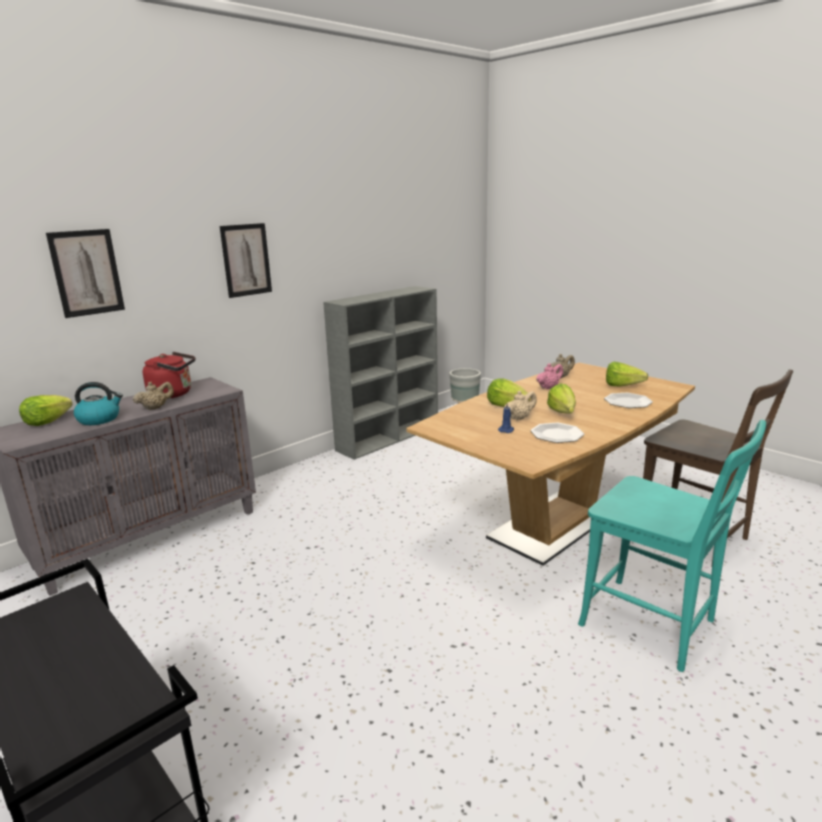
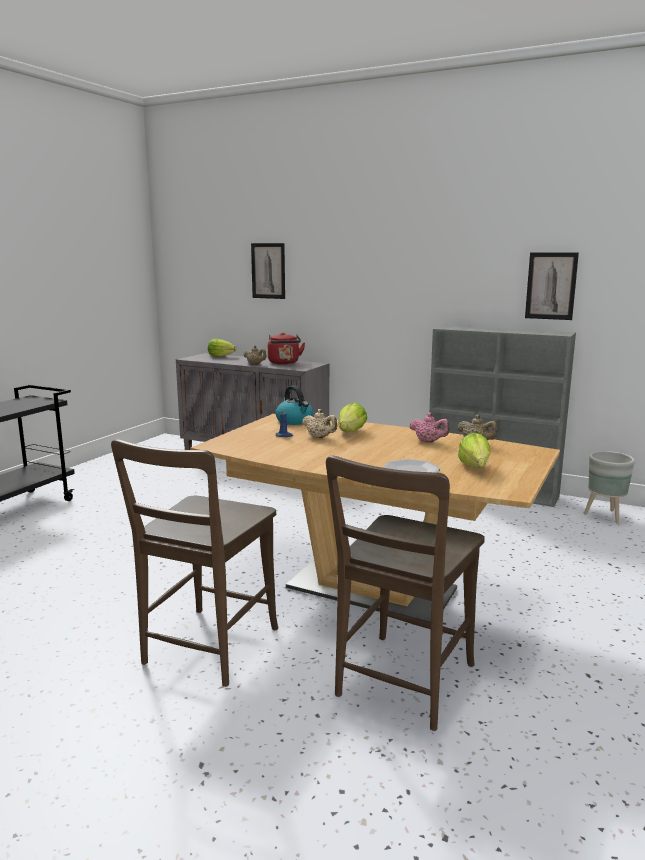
camera: 70 degrees right, 5 degrees down
kettle [73,382,123,425] -> kettle moved to [275,386,313,425]
picture [220,223,272,298] -> picture moved to [525,252,579,320]
plate [531,423,584,443] -> none
lettuce [547,383,576,413] -> none
turquoise chair [578,420,766,672] -> brown chair [111,439,278,687]

